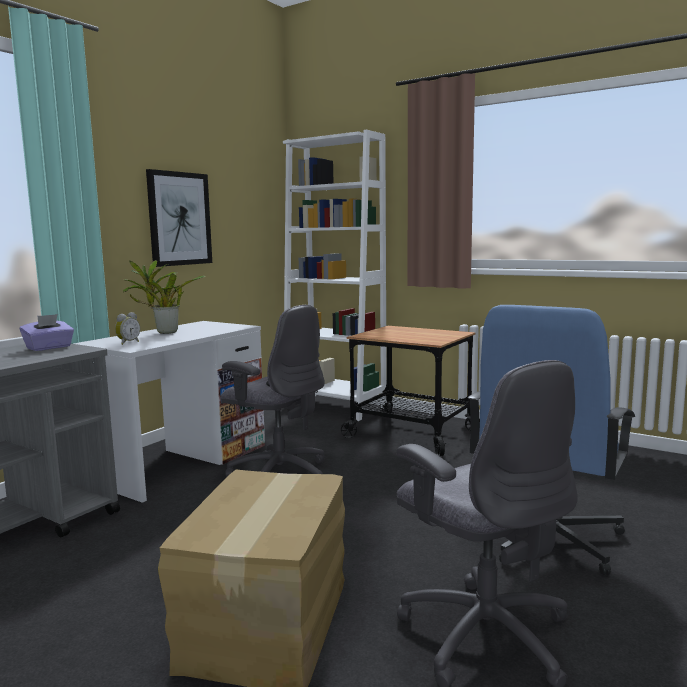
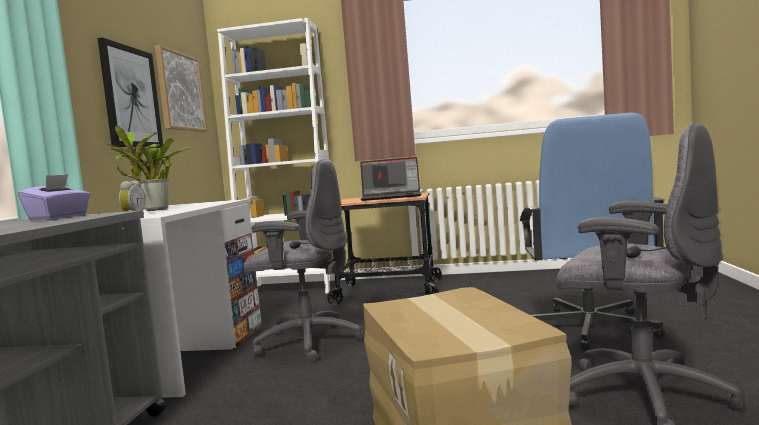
camera: 25 degrees left, 5 degrees down
none -> picture [155,45,207,132]
none -> laptop [360,157,421,201]

